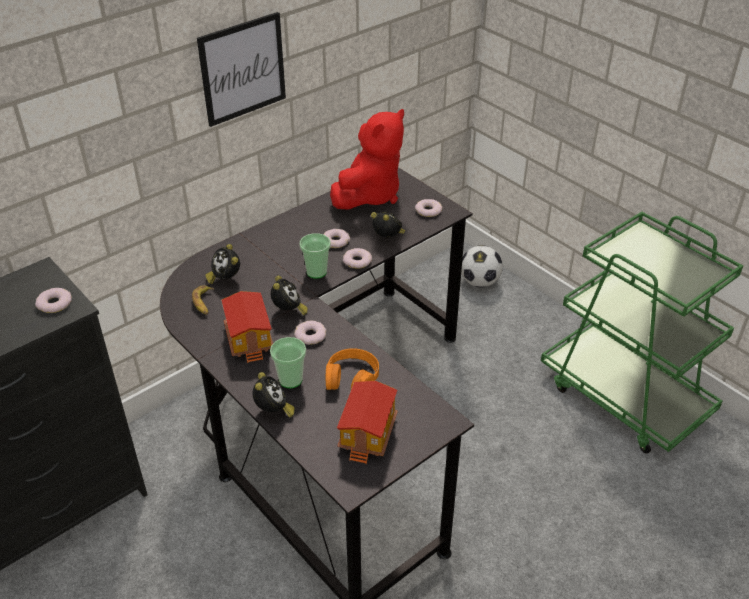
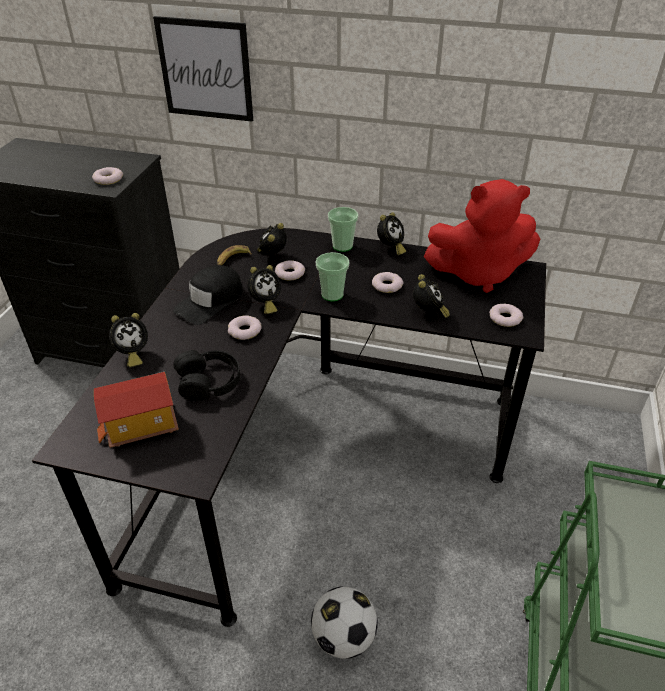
camera: 55 degrees right, 0 degrees up
picture [197,12,286,127] -> picture moved to [153,16,253,122]
toy house [221,291,273,363] -> black cap [173,265,243,325]
cup [270,337,306,388] -> cup moved to [328,207,358,252]
orange headphones [326,348,379,390] -> black headphones [173,350,240,401]
donut [343,248,372,269] -> donut moved to [275,260,305,281]
football [461,245,503,287] -> football moved to [311,586,378,659]
none -> alarm clock [377,212,406,255]

